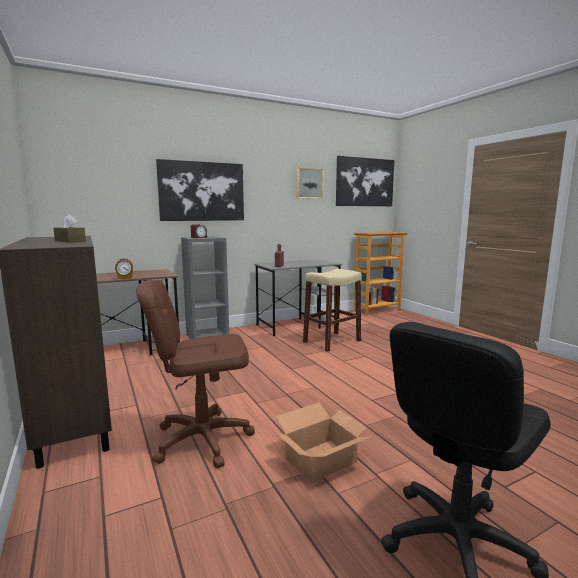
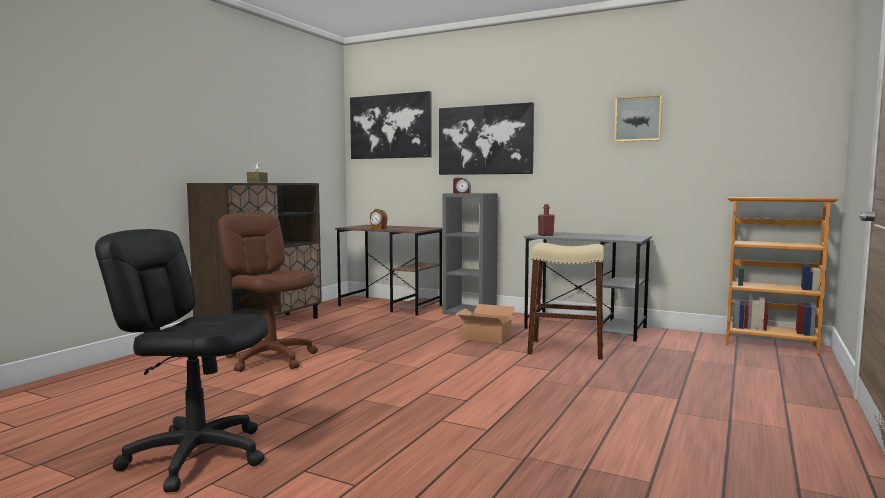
camera: 55 degrees right, 5 degrees down
cardboard box [276,402,372,483] -> cardboard box moved to [455,304,519,343]
picture [336,156,394,206] -> picture moved to [350,91,432,159]

